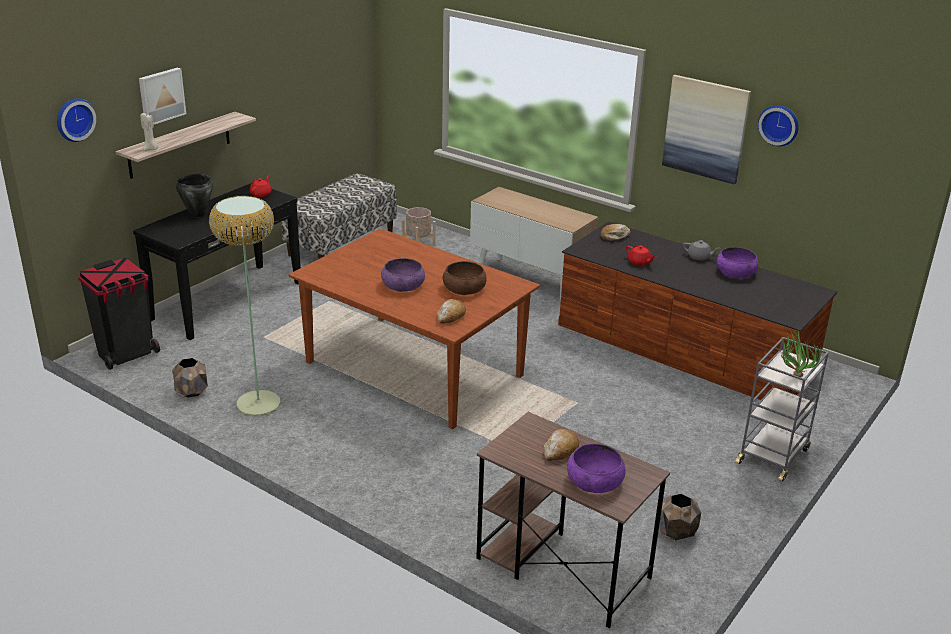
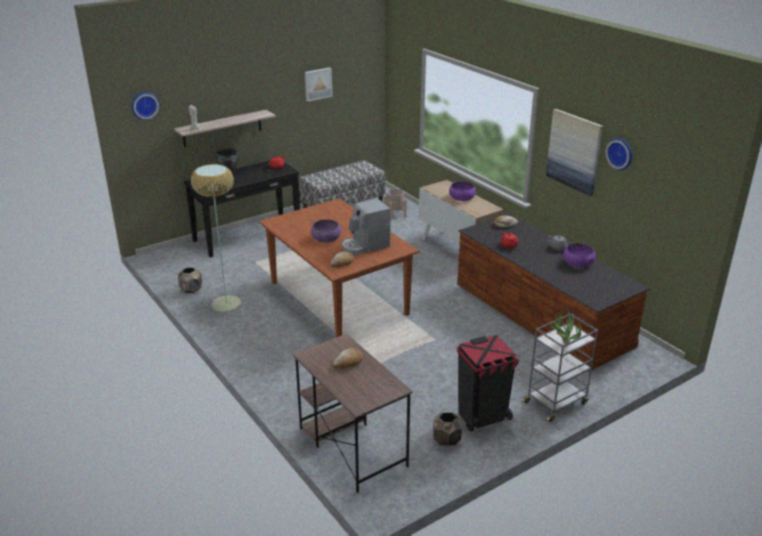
camera: 20 degrees right, 0 degrees up
black trash can [78,258,160,370] -> black trash can moved to [457,335,519,432]
picture [139,68,186,124] -> picture moved to [305,68,332,101]
brown bowl [442,261,487,295] -> coffee machine [342,199,391,255]
purple bowl [567,444,626,493] -> purple bowl moved to [449,181,476,201]

